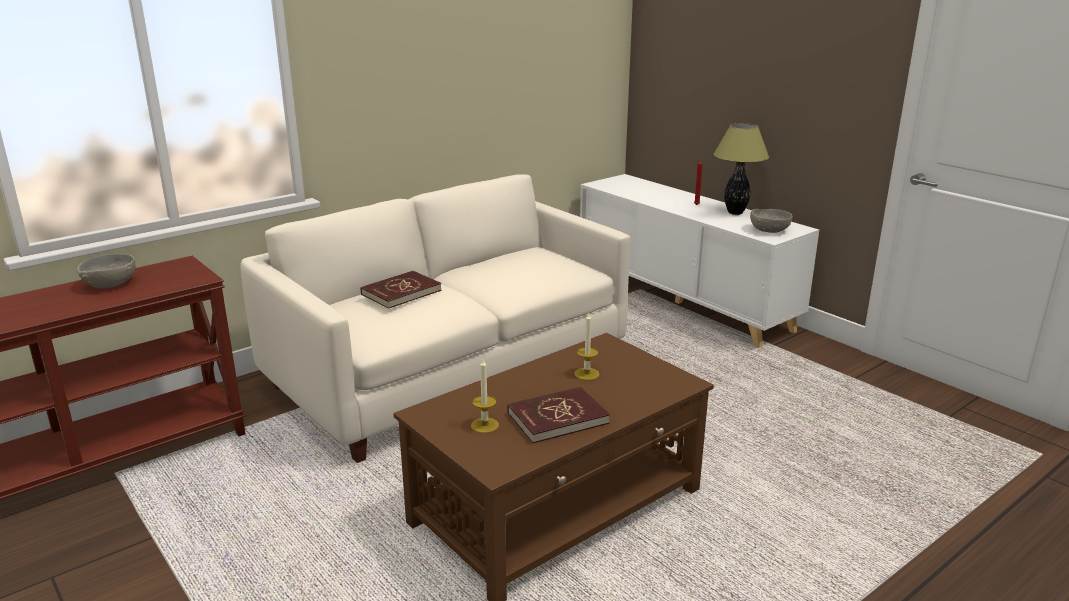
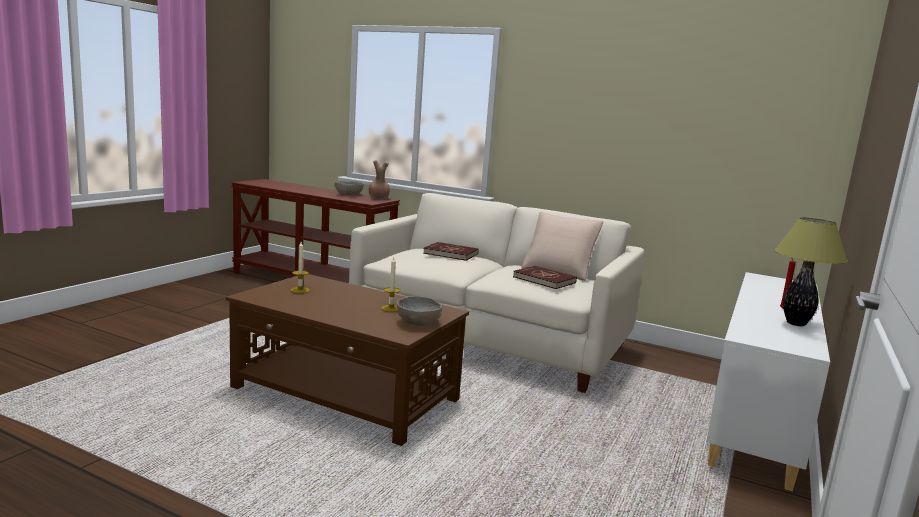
camera: 65 degrees right, 10 degrees down
red book [507,387,610,443] -> red book moved to [513,266,577,289]
grey bowl [750,209,793,233] -> grey bowl moved to [397,296,442,326]
none -> brown vase [369,160,390,200]
none -> beige pillow [521,212,604,281]

